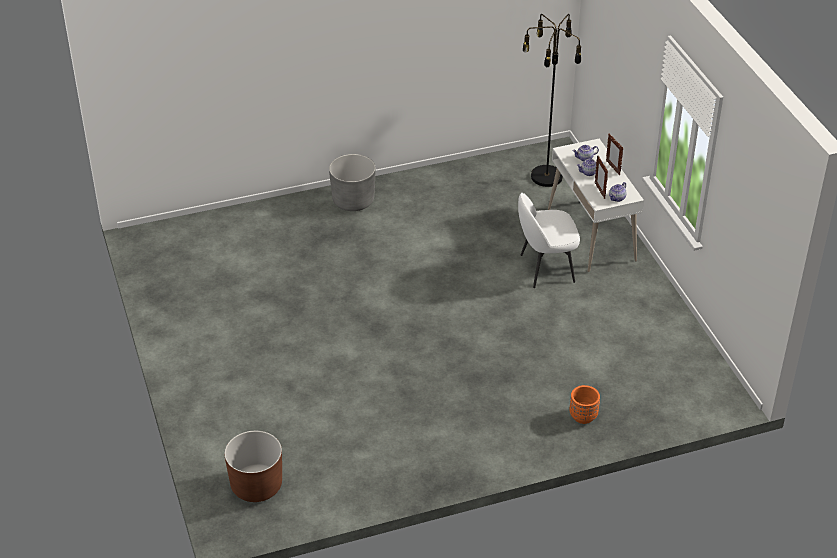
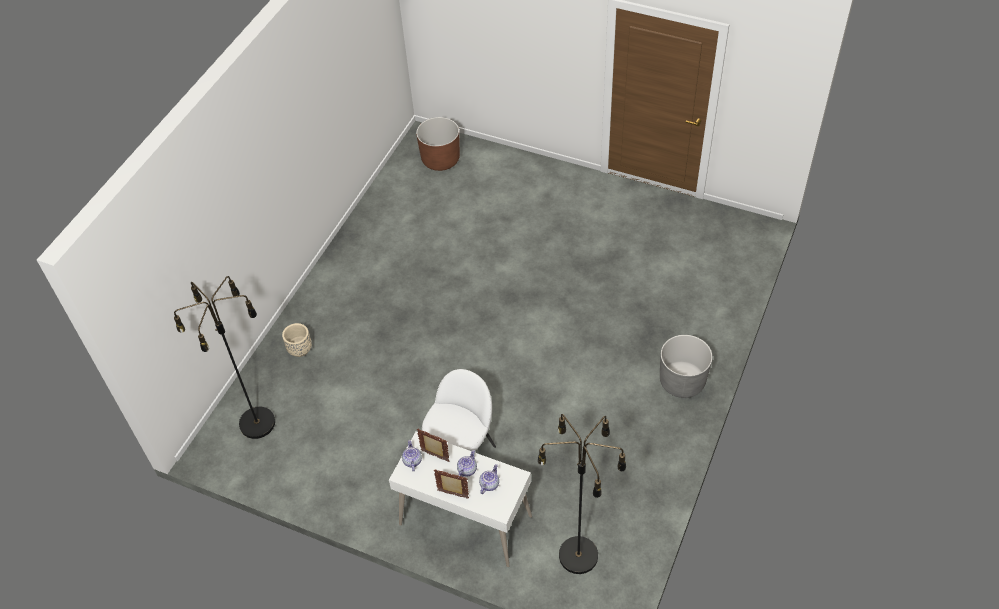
camera: 135 degrees right, 10 degrees up
orange planter [569,385,600,424] -> beige planter [282,323,312,357]
none -> floor lamp [174,276,275,439]

